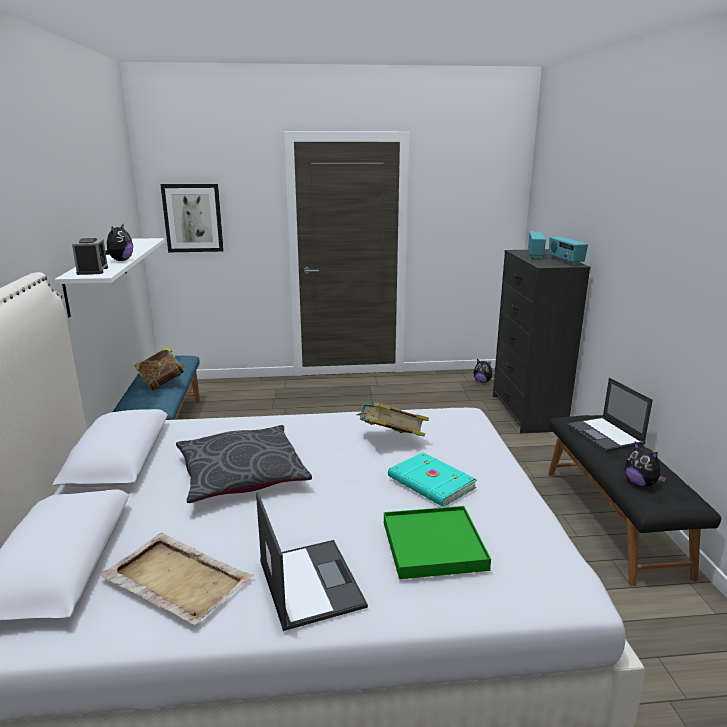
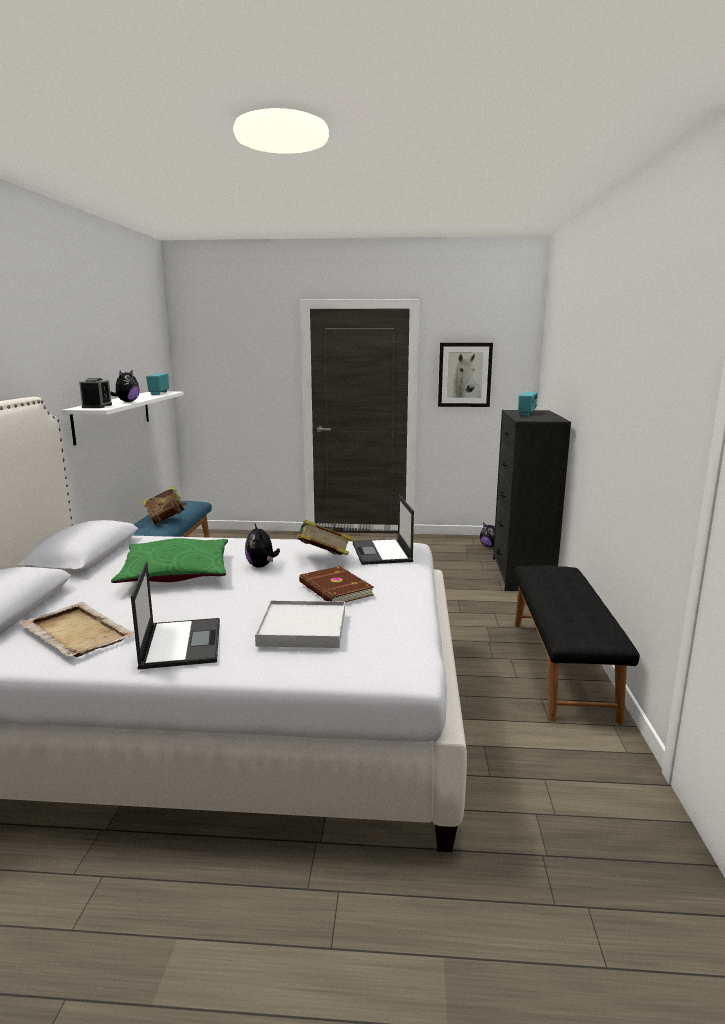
camera: 10 degrees right, 5 degrees down
picture [160,184,224,252] -> picture moved to [438,343,493,407]
grey pillow [176,425,312,503] -> green pillow [111,538,228,583]
green tray [384,506,491,579] -> white tray [255,600,345,648]
turquoise book [388,452,477,507] -> brown book [299,566,374,602]
radio [549,237,588,265] -> radio moved to [146,373,169,395]
laptop [567,378,653,452] -> laptop moved to [353,494,414,565]
plush toy [625,442,666,487] -> plush toy moved to [245,524,280,568]

